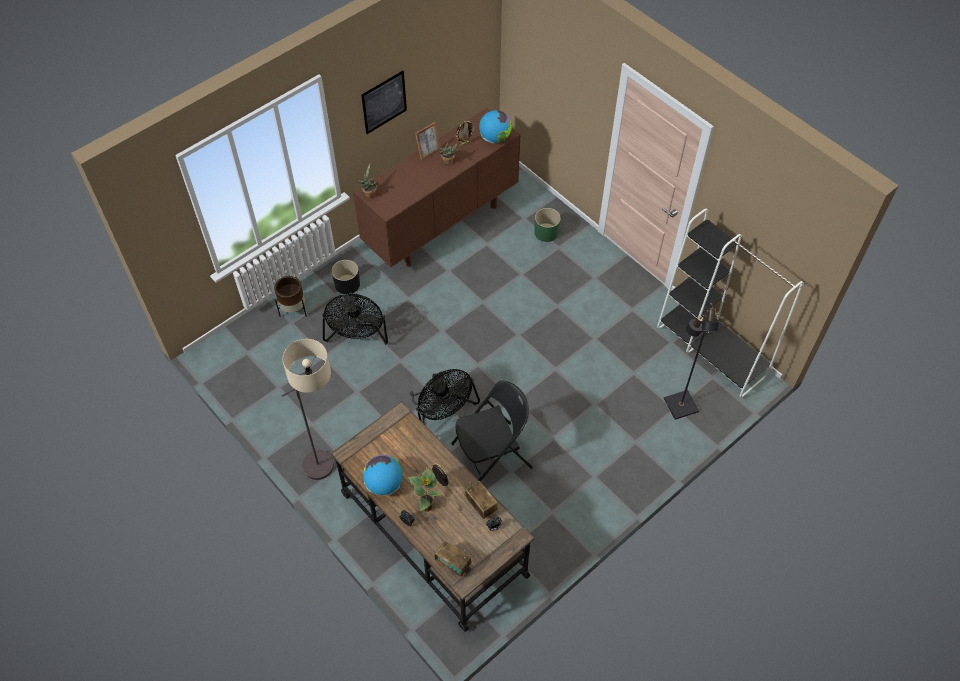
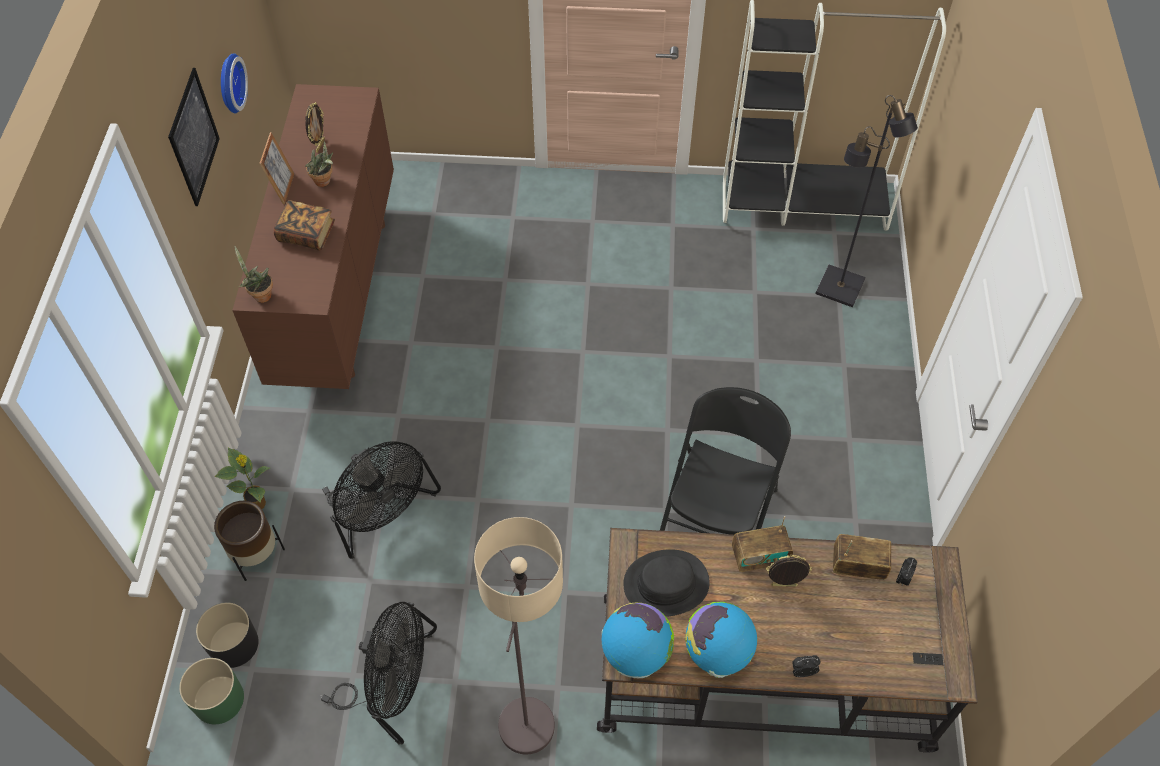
camera: 45 degrees left, 0 degrees up
black planter [332,260,360,294] -> black planter moved to [196,603,258,668]
potted plant [408,468,441,512] -> potted plant moved to [215,448,270,509]
black fan [410,369,480,424] -> black fan moved to [320,602,437,745]
radio [435,541,471,577] -> radio moved to [732,516,793,572]
globe [479,110,512,144] -> globe moved to [602,603,674,678]
green planter [534,208,561,242] -> green planter moved to [179,658,244,724]
none -> wall clock [221,53,248,113]
none -> book [274,200,335,251]
none -> black hat [623,549,710,617]

